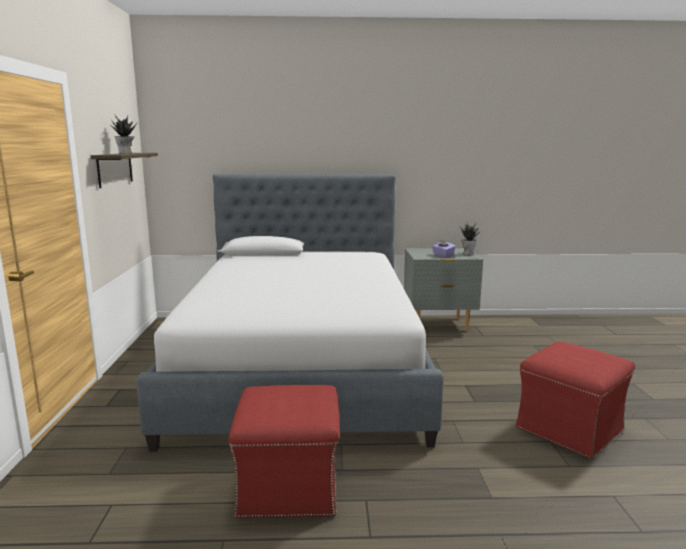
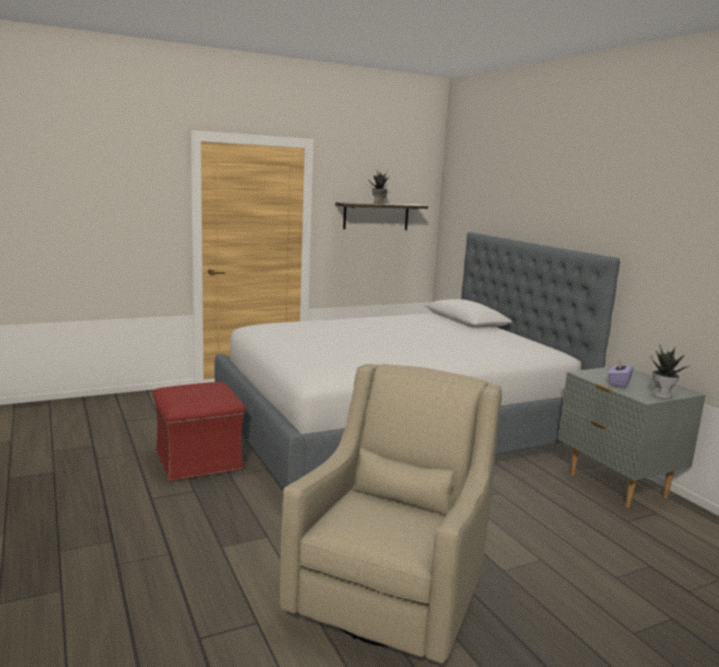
camera: 65 degrees right, 0 degrees up
red ottoman [515,341,635,459] -> beige armchair [280,364,502,663]

